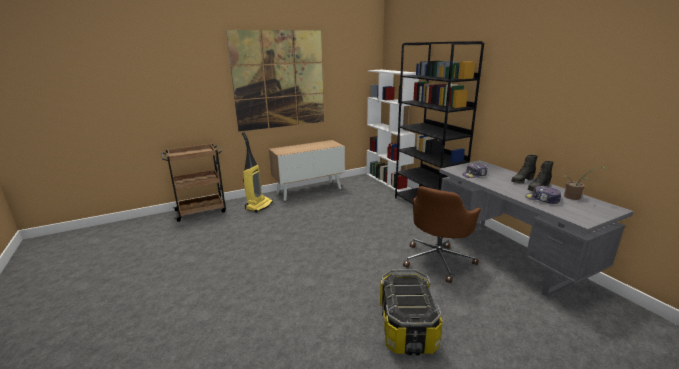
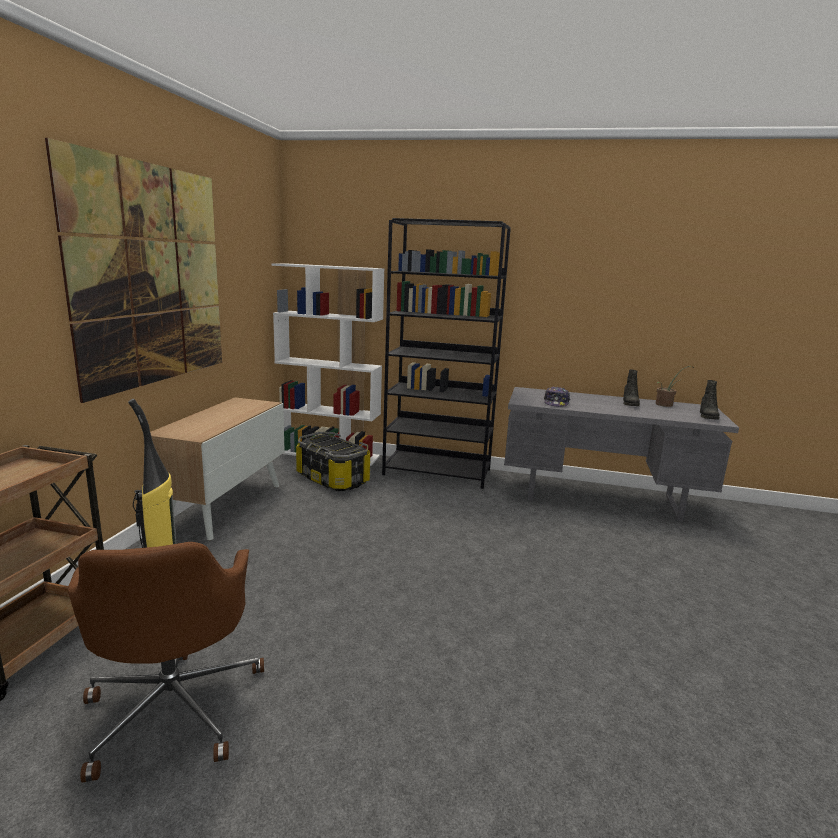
camera: 50 degrees left, 5 degrees down
storage box [380,269,442,355] -> storage box moved to [296,432,370,491]
brown office chair [403,186,481,283] -> brown office chair moved to [68,542,264,782]
black boot [511,155,538,183] -> black boot moved to [700,380,719,419]
cap [525,186,561,204] -> none

